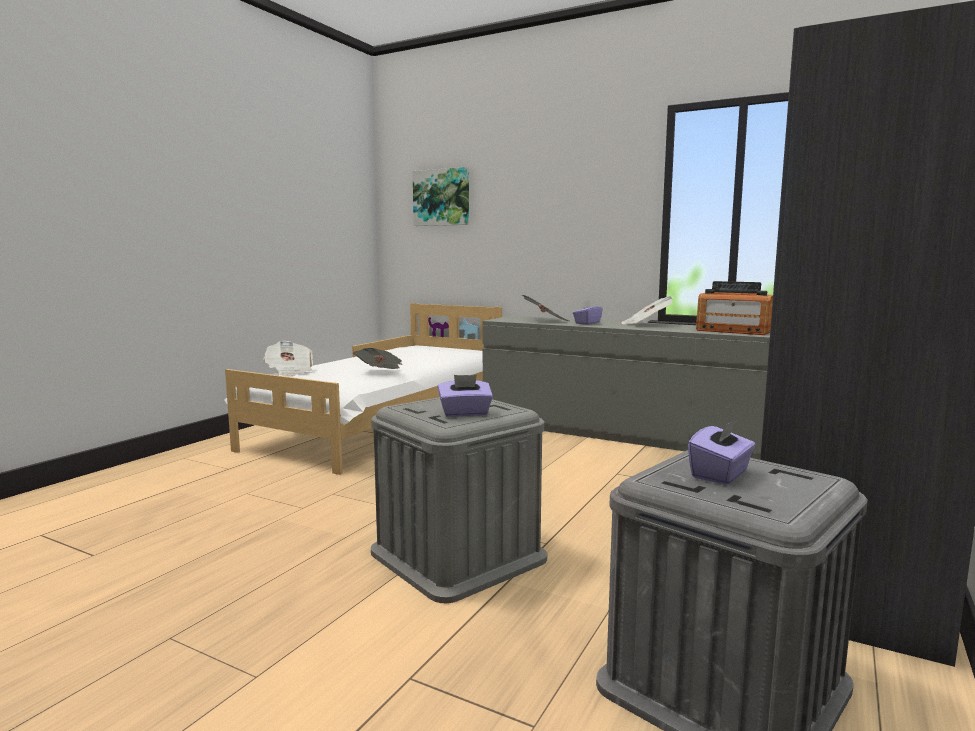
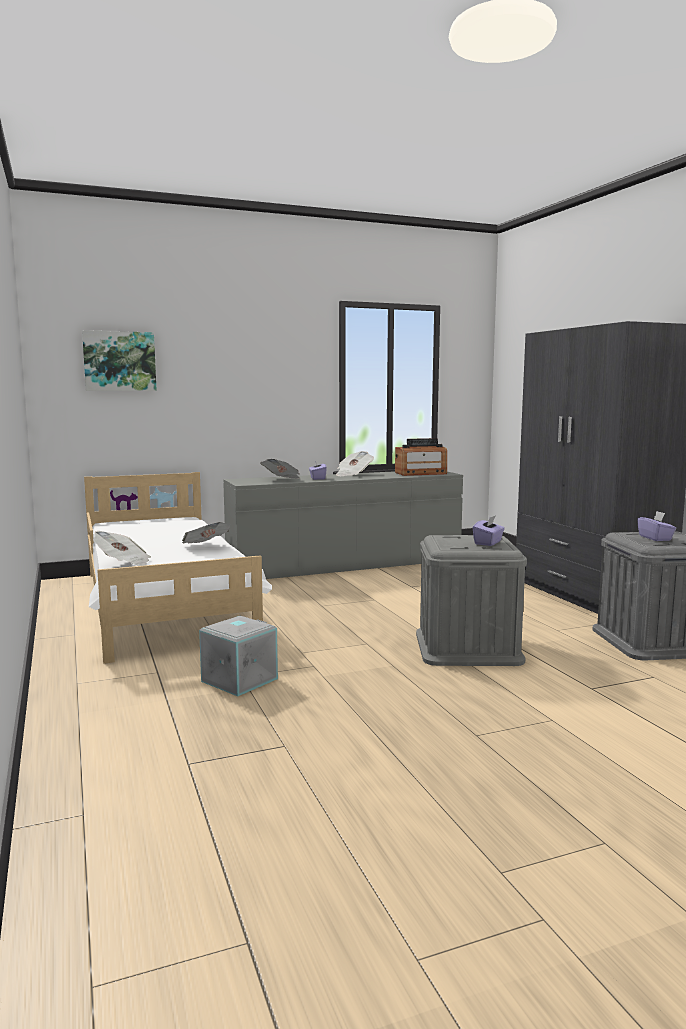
camera: 50 degrees left, 0 degrees up
none -> grey storage box [199,616,278,696]

